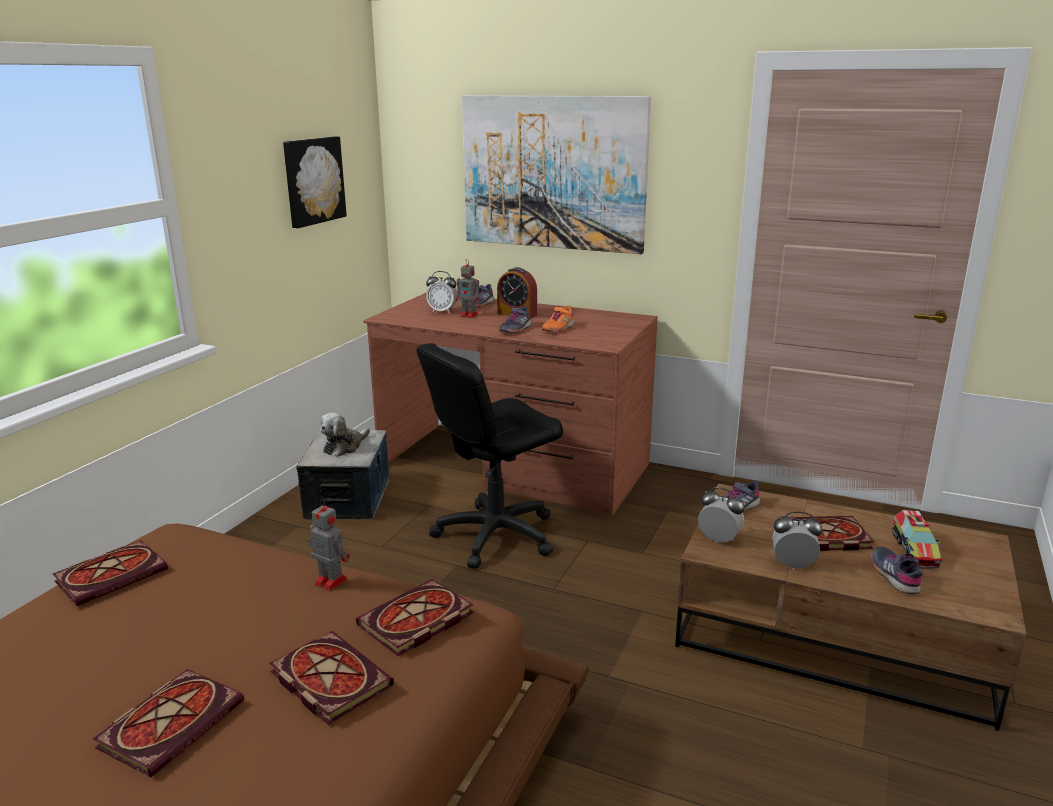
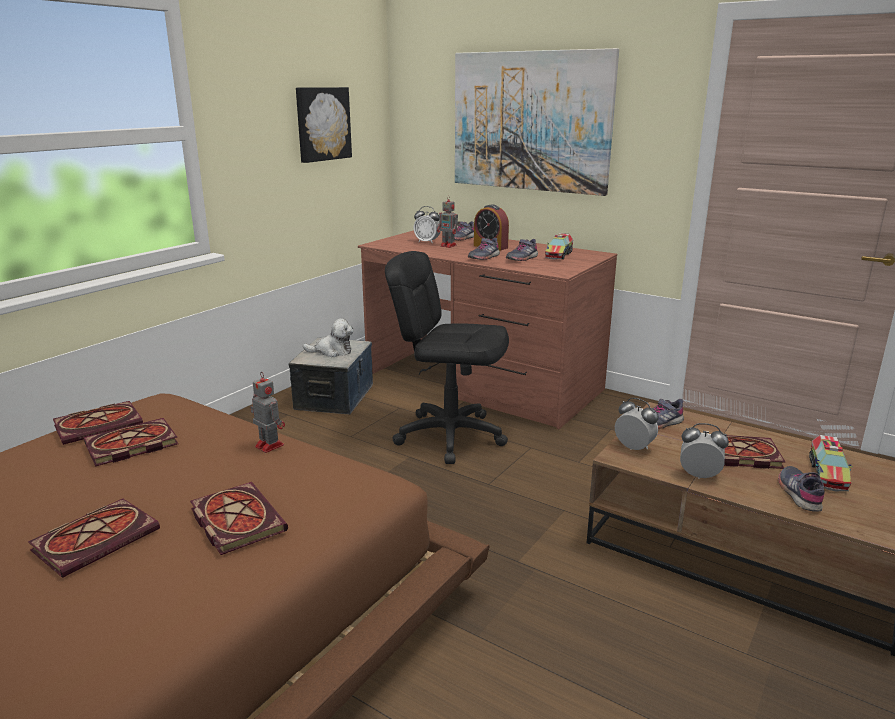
camera: 10 degrees right, 0 degrees up
plush toy [319,413,370,457] -> plush toy turned 135 degrees counterclockwise [303,318,354,357]
book [356,579,474,656] -> book moved to [84,418,178,467]
black office chair [417,343,563,569] -> black office chair turned 45 degrees clockwise [385,251,509,464]
orange shoe [542,305,574,332] -> grey shoe [506,239,538,261]
none -> toy truck [545,233,573,260]

